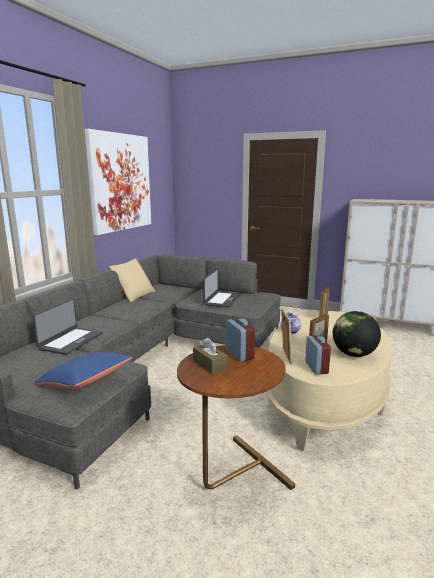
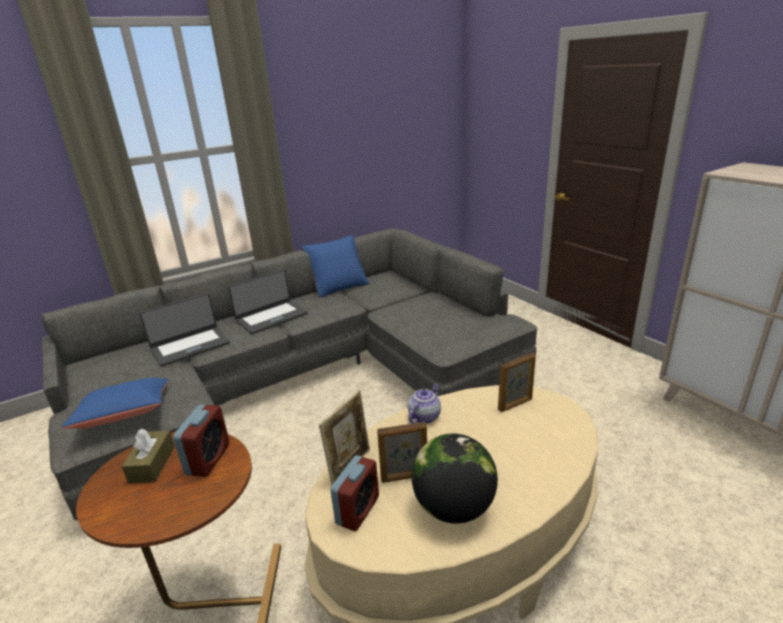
camera: 35 degrees right, 10 degrees up
picture [85,129,151,235] -> none
beige pillow [109,258,155,302] -> blue pillow [302,235,370,298]
laptop [203,269,241,308] -> laptop moved to [228,269,307,334]

